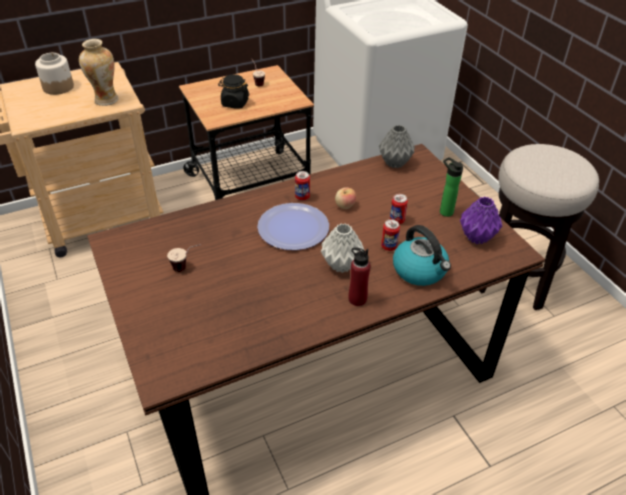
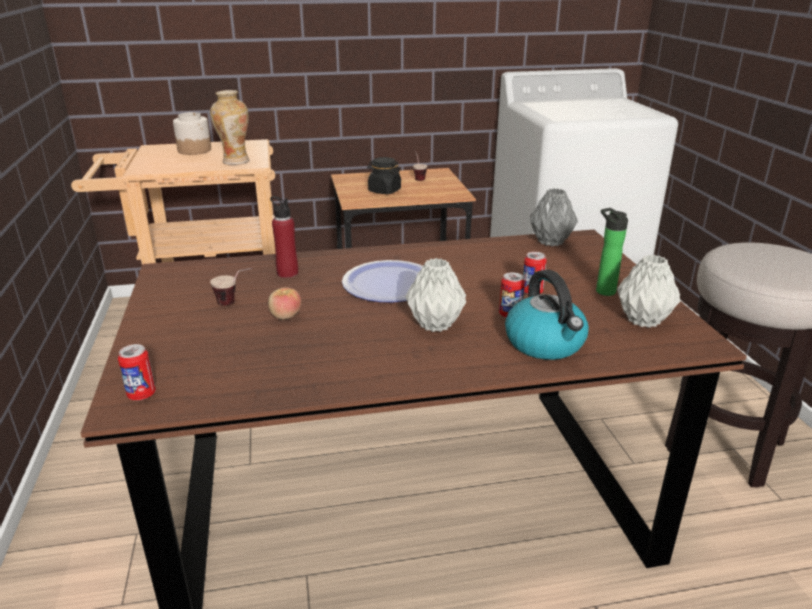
camera: 15 degrees right, 15 degrees down
can [295,171,310,201] -> can moved to [118,344,156,400]
apple [335,187,356,209] -> apple moved to [268,287,301,320]
red bottle [349,247,370,306] -> red bottle moved to [270,196,298,278]
purple vase [460,197,502,244] -> grey vase [617,255,680,328]

